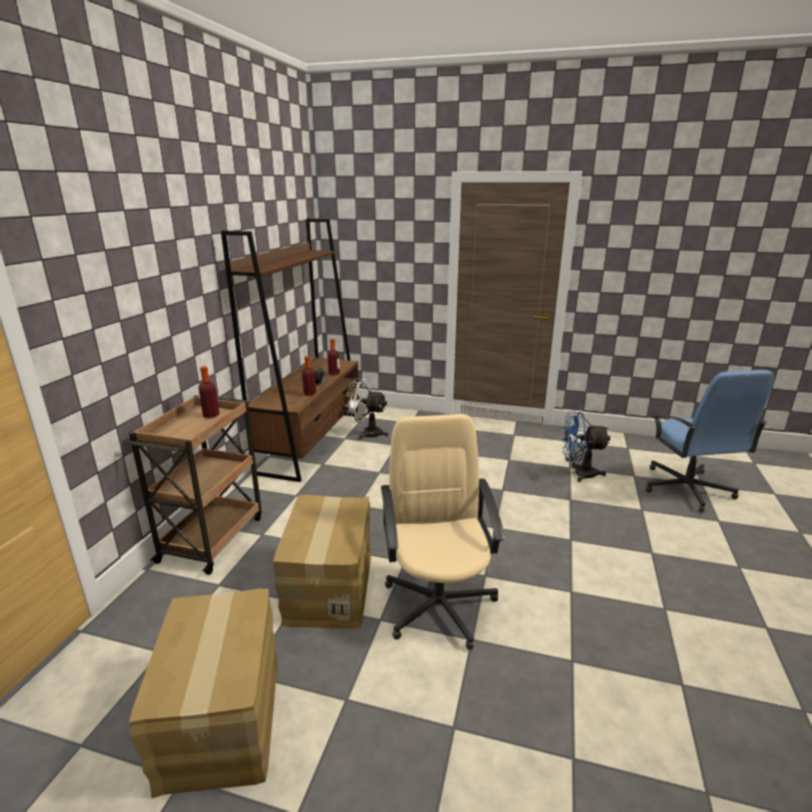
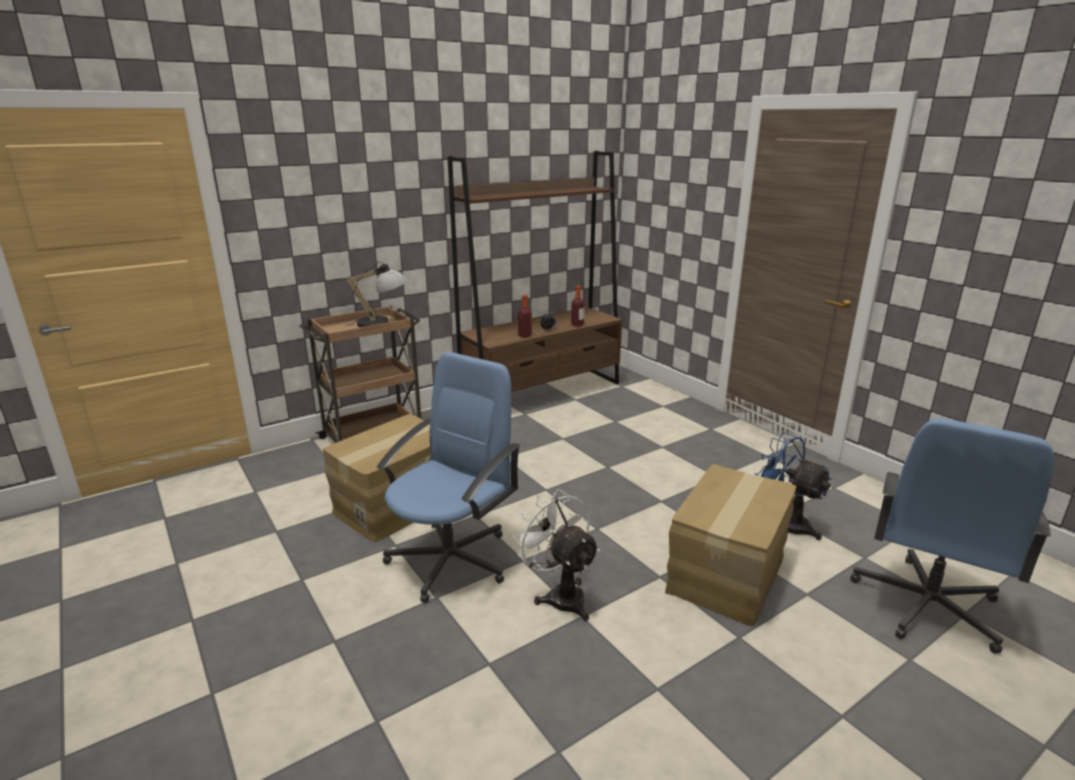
camera: 40 degrees right, 0 degrees up
cardboard box [129,589,277,798] -> cardboard box moved to [665,464,796,627]
bottle [198,366,219,418] -> table lamp [347,262,407,327]
white fan [345,379,388,440] -> white fan moved to [512,489,600,621]
beige office chair [381,414,505,650] -> blue office chair [377,352,520,603]

